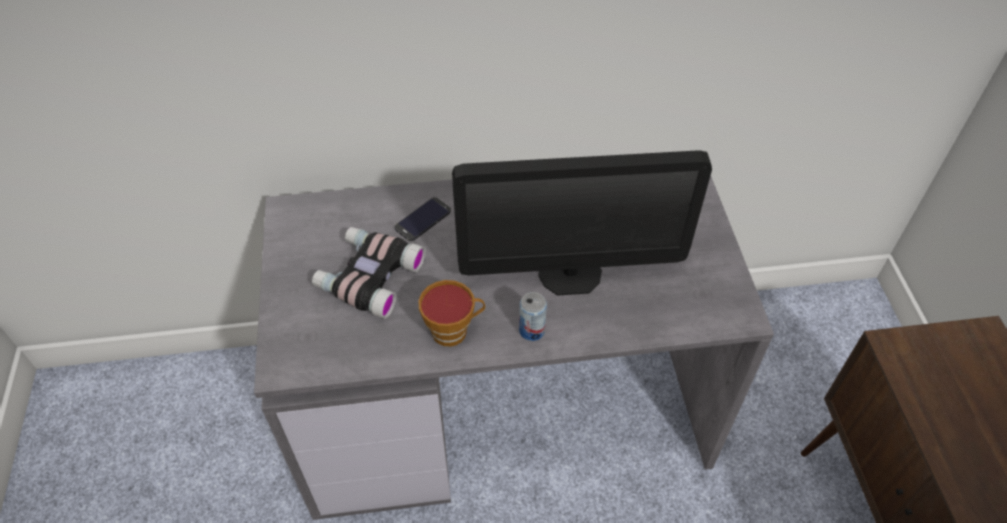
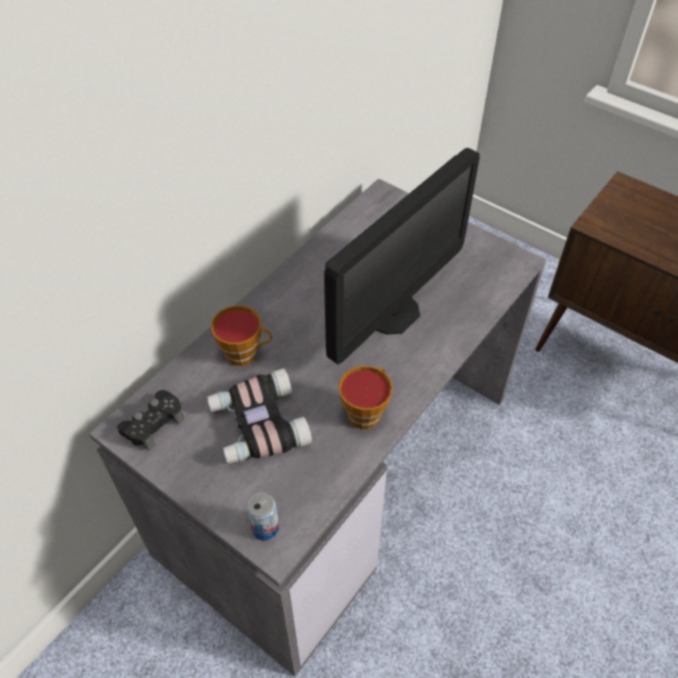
camera: 45 degrees left, 0 degrees up
phone [395,197,451,241] -> cup [211,305,272,366]
can [519,292,547,341] -> can moved to [247,493,279,541]
none -> black game controller [117,390,184,451]

